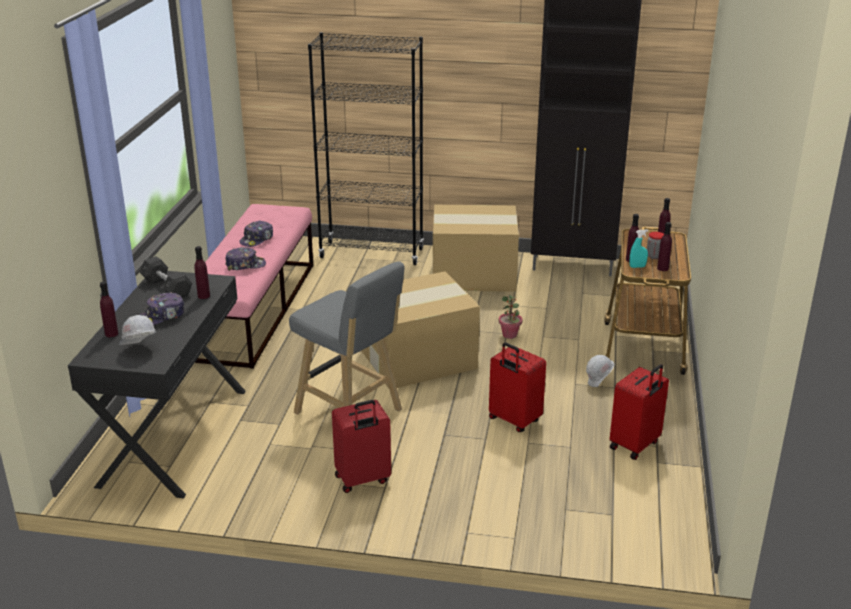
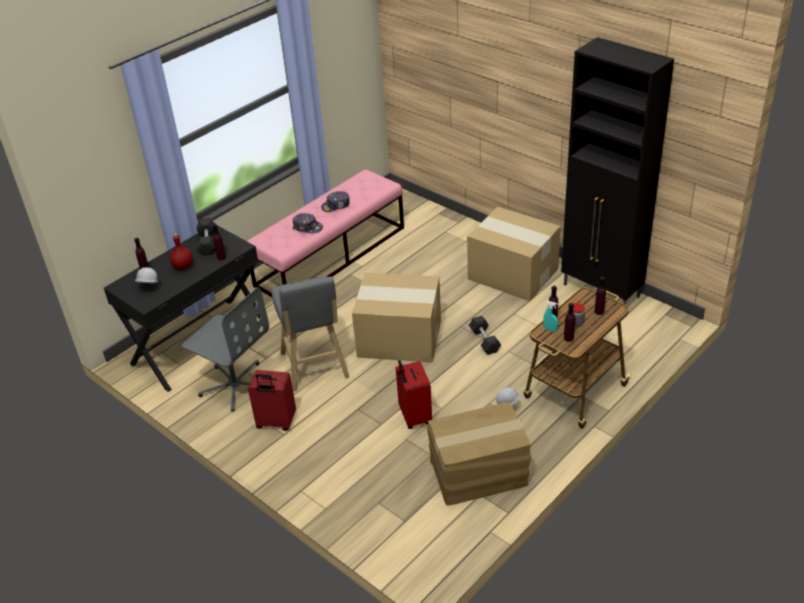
camera: 35 degrees right, 10 degrees up
cap [140,292,185,325] -> red bottle [170,233,193,270]
black bookcase [308,32,424,265] -> none
potted plant [498,295,522,339] -> grey dumbbell [469,316,501,355]
red suitcase [610,364,669,460] -> cardboard box [427,402,531,506]
none -> grey office chair [182,287,269,412]

